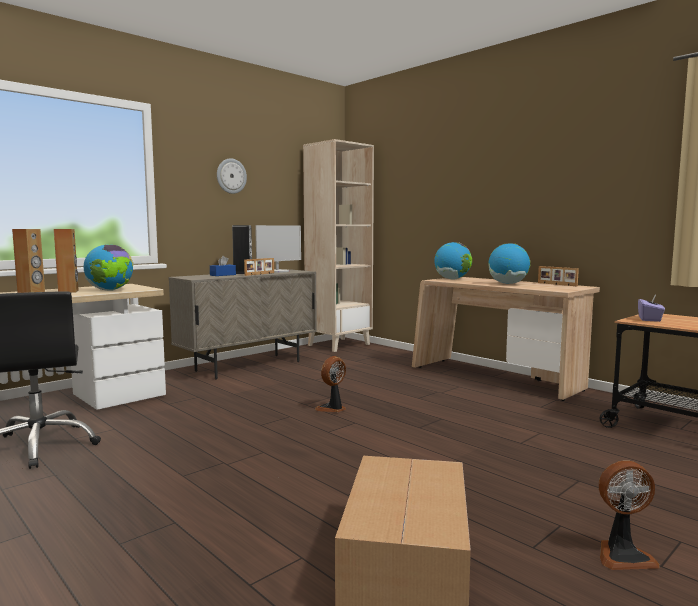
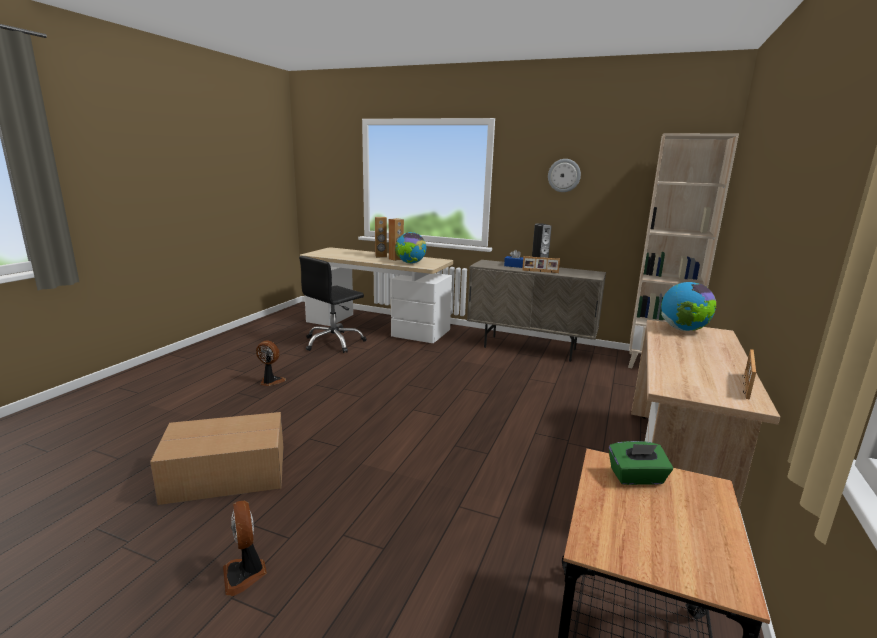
camera: 65 degrees right, 10 degrees up
monitor [255,225,301,273] -> none
fan [315,356,346,412] -> fan moved to [256,340,286,386]
globe [488,243,531,284] -> none
purple tissue box [638,294,665,322] -> green tissue box [609,441,673,485]

